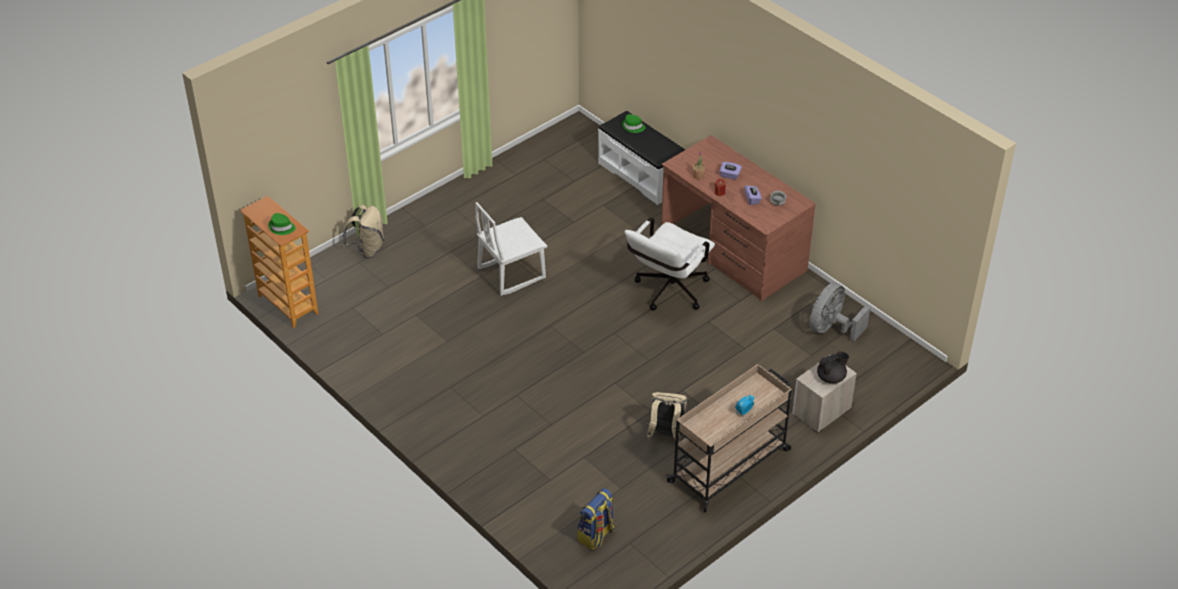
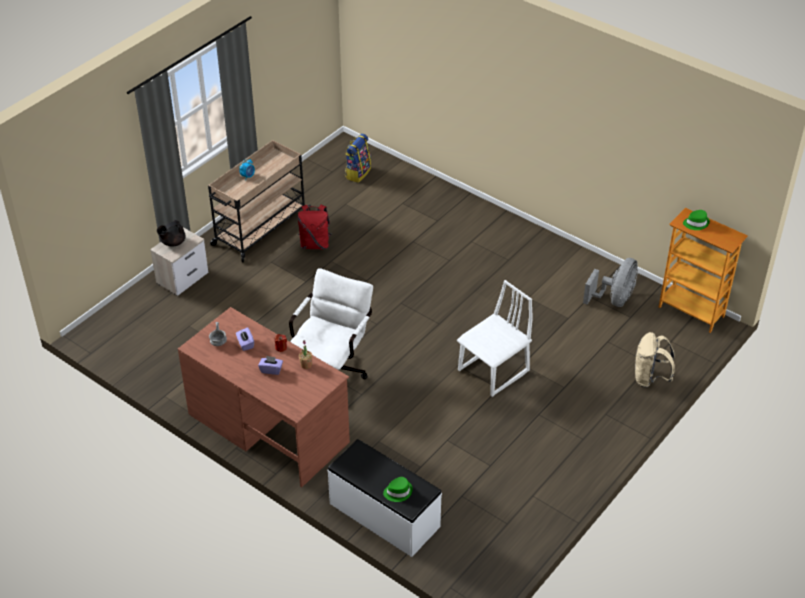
camera: 170 degrees right, 0 degrees up
beige backpack [647,392,687,443] -> red backpack [298,205,332,249]
grey fan [810,282,871,342] -> grey fan moved to [583,258,638,307]

